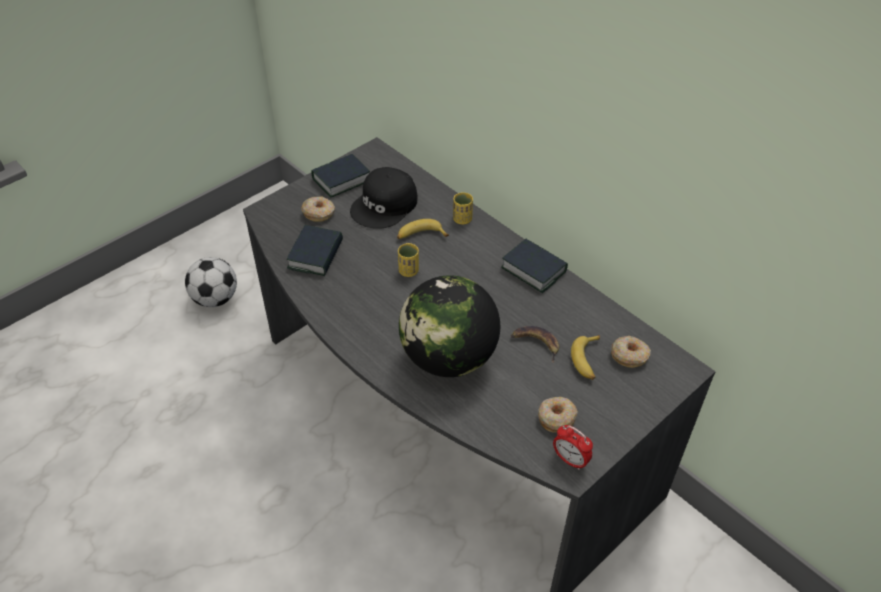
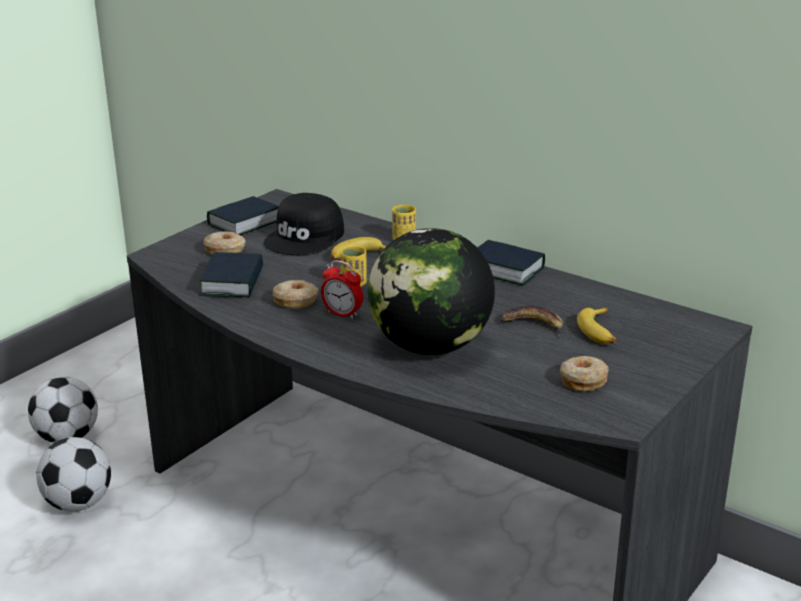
camera: 10 degrees left, 20 degrees down
alarm clock [553,425,593,470] -> alarm clock moved to [321,260,363,319]
donut [611,336,651,368] -> donut moved to [272,280,318,309]
none -> football [36,437,111,511]

